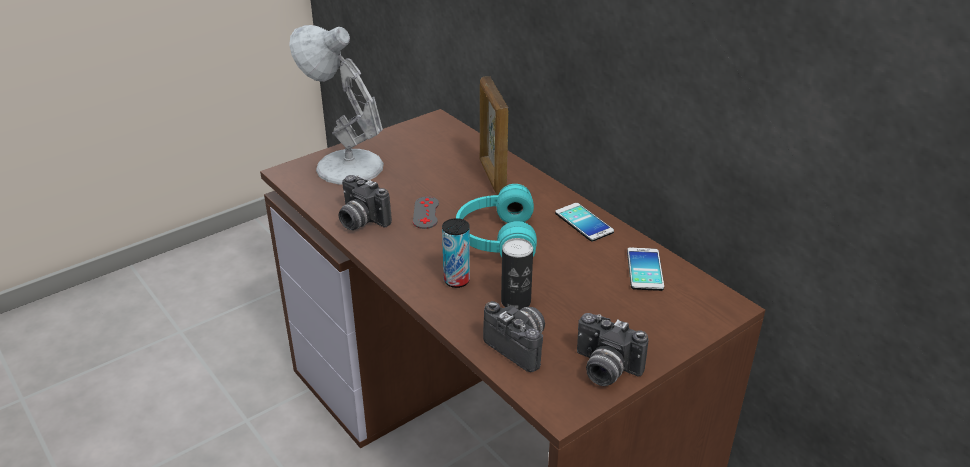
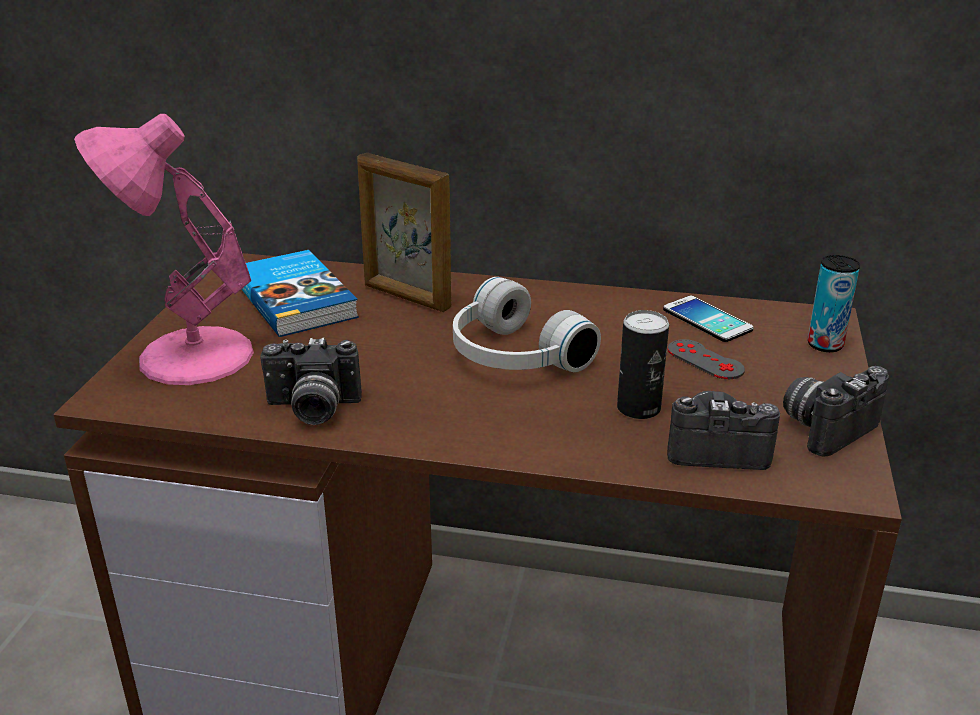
camera: 40 degrees left, 5 degrees down
white table lamp [289,25,384,185] -> pink table lamp [74,114,254,385]
grey game controller [413,196,439,229] -> grey game controller moved to [668,339,745,379]
can [442,218,470,288] -> can moved to [808,255,860,352]
turquoise headphones [456,184,537,257] -> white headphones [453,277,601,372]
phone [555,203,614,242] -> none
camera [577,313,649,386] -> camera turned 150 degrees clockwise [783,366,889,456]
none -> book [241,250,359,337]

